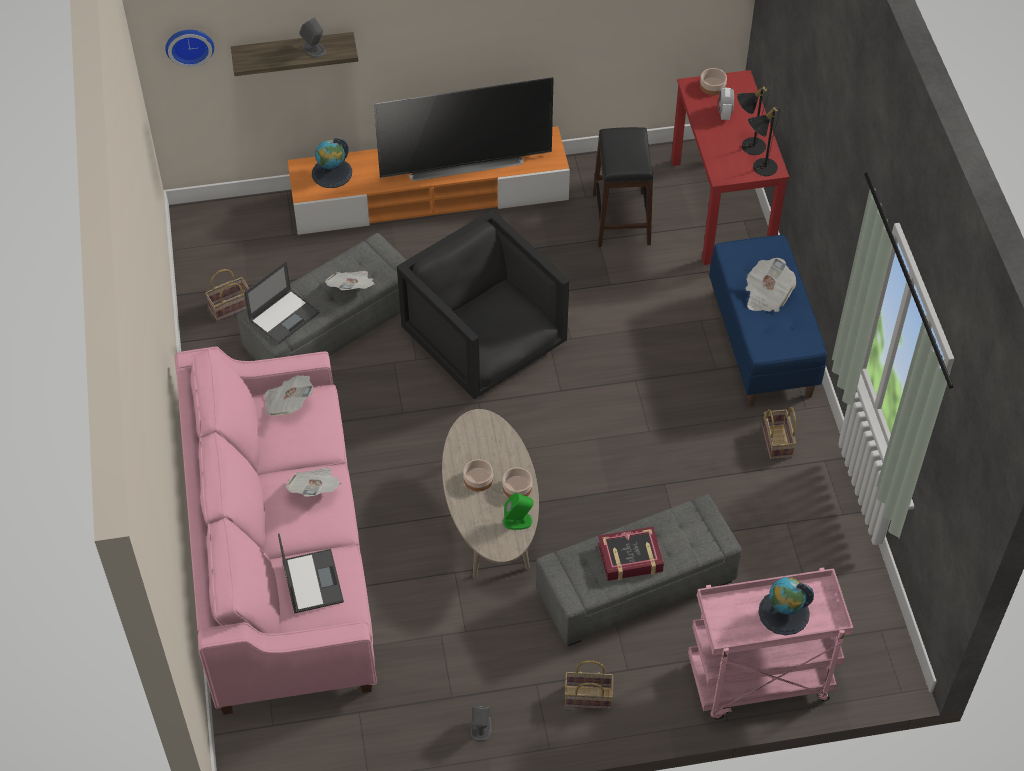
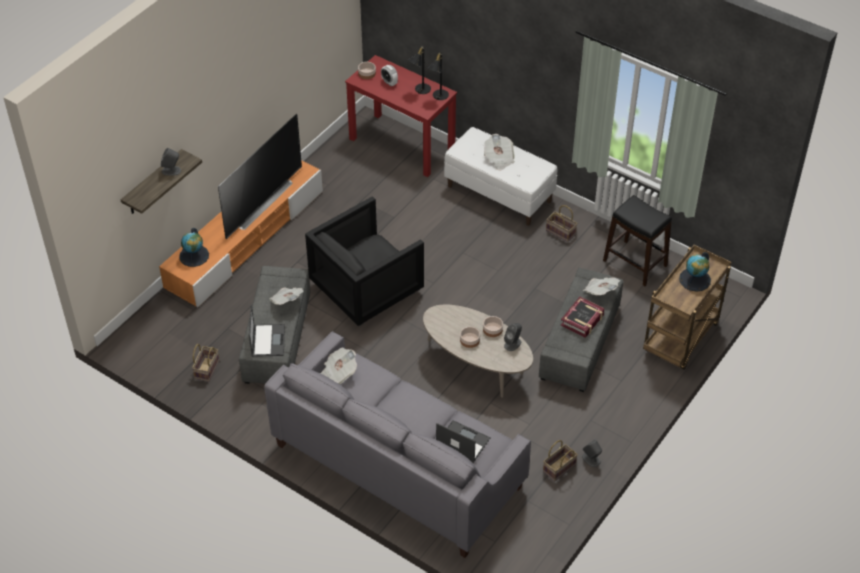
camera: 45 degrees left, 5 degrees down
wall clock [165,30,214,68] -> none
pink sofa [174,346,377,715] -> grey sofa [264,331,531,558]
newspaper [286,467,341,497] -> newspaper moved to [583,277,620,295]
black armchair [397,210,569,399] -> black armchair turned 45 degrees counterclockwise [305,196,424,326]
green speaker [503,493,534,530] -> grey speaker [504,323,522,351]
basket [565,661,613,709] -> basket moved to [543,440,578,482]
black stool [593,127,653,247] -> black stool moved to [603,195,672,286]
pink cart [688,567,853,719] -> brown cart [643,245,732,370]
blue bench [709,235,827,406] -> white bench [444,127,557,226]

